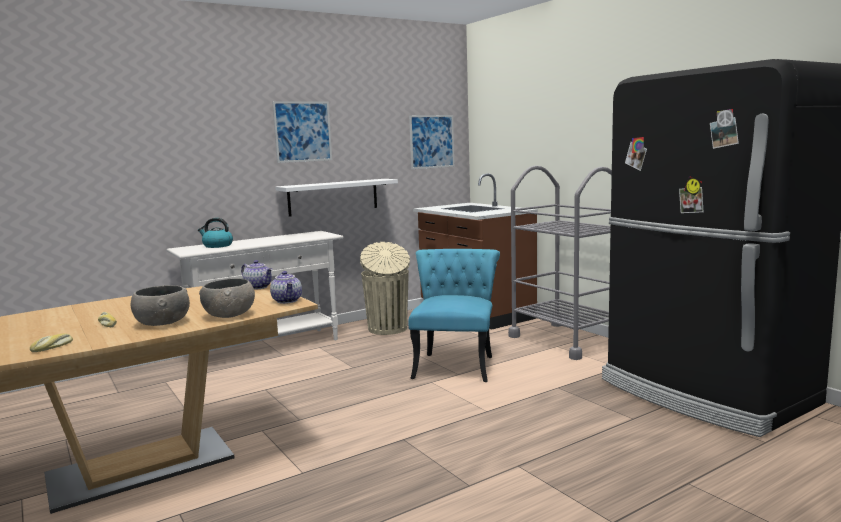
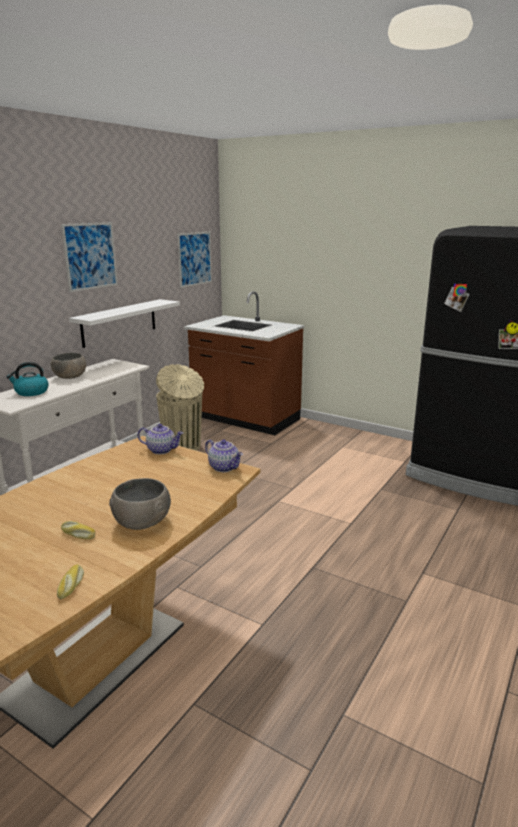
camera: 25 degrees left, 10 degrees up
grey bowl [199,278,255,318] -> grey bowl moved to [50,353,86,379]
turquoise chair [409,249,500,382] -> none
grey cart [508,166,612,360] -> none

